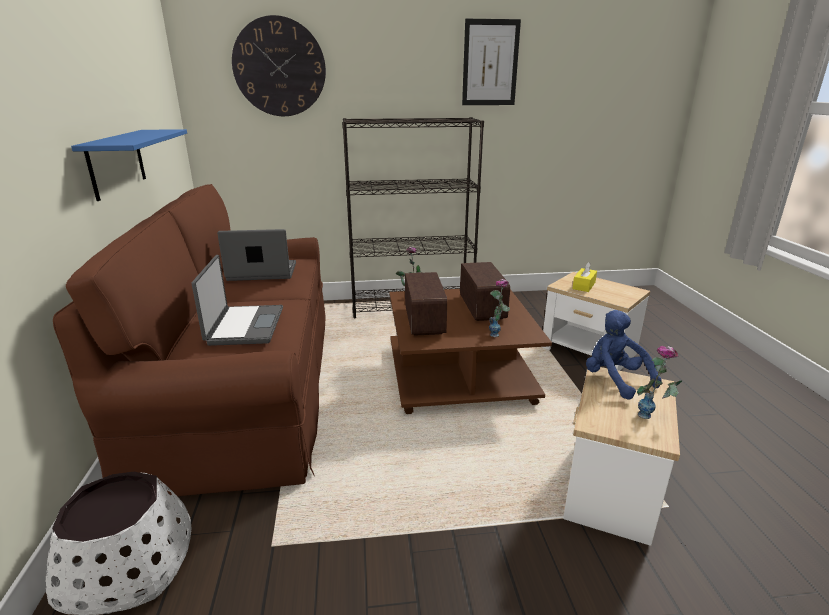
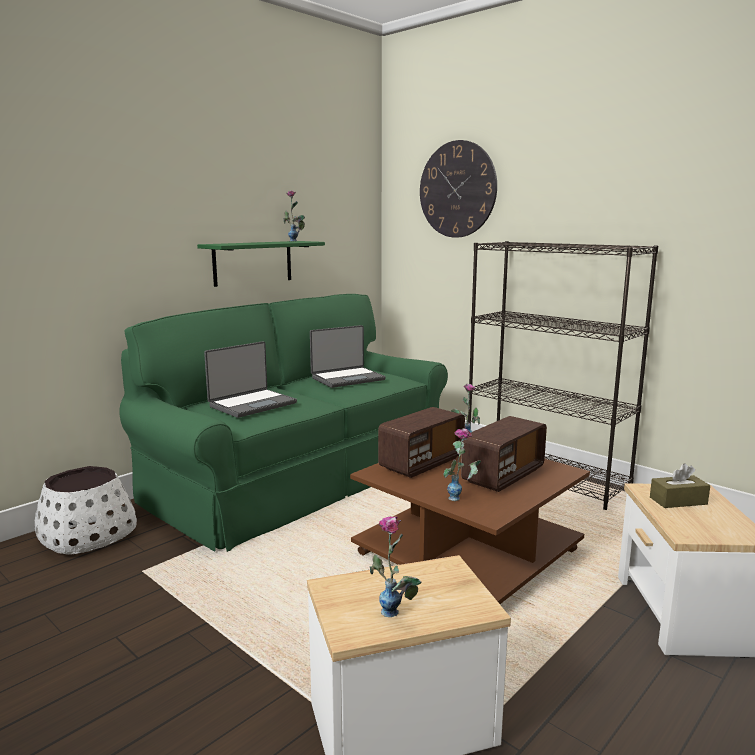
camera: 50 degrees right, 10 degrees down
brown sofa [53,184,326,496] -> green sofa [120,294,448,552]
blue shelf [71,129,187,201] -> green shelf [197,241,325,287]
laptop [217,229,296,281] -> laptop turned 105 degrees clockwise [310,325,386,388]
picture [462,19,521,105] -> none
yellow tissue box [572,262,597,292] -> brown tissue box [650,463,710,508]
blue plush toy [586,310,662,400] -> none
none -> vase [284,190,305,241]

